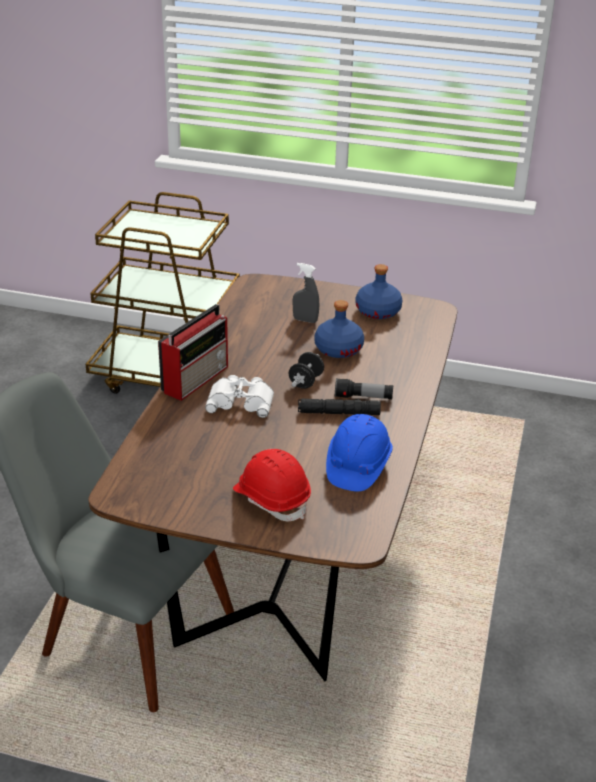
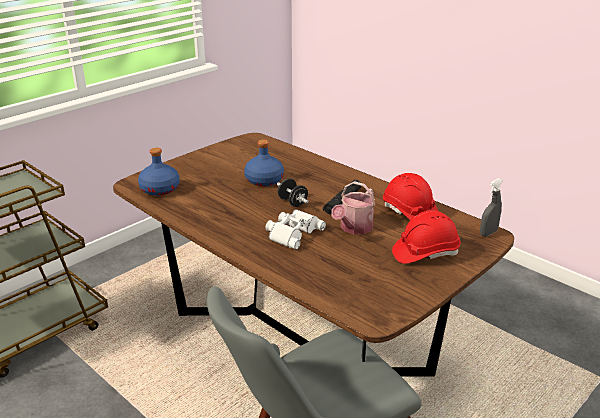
camera: 60 degrees left, 5 degrees down
radio [158,304,228,401] -> none
grey spray bottle [293,263,319,323] -> grey spray bottle moved to [480,178,503,237]
blue hard hat [326,414,393,491] -> red hard hat [383,173,439,220]
flashlight [335,378,393,399] -> none
blue bottle [356,264,403,319] -> blue bottle moved to [138,148,180,196]
none -> watering can [331,181,375,234]

